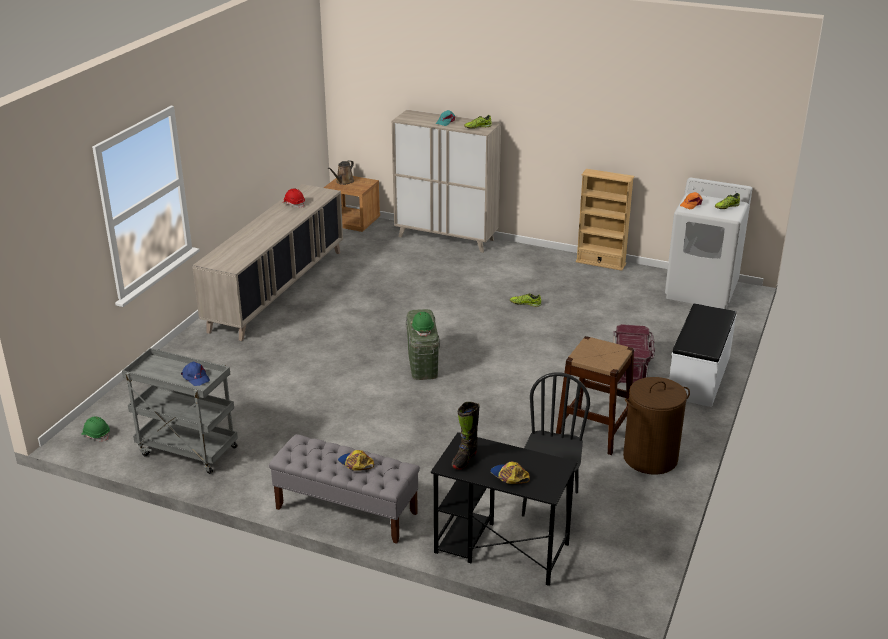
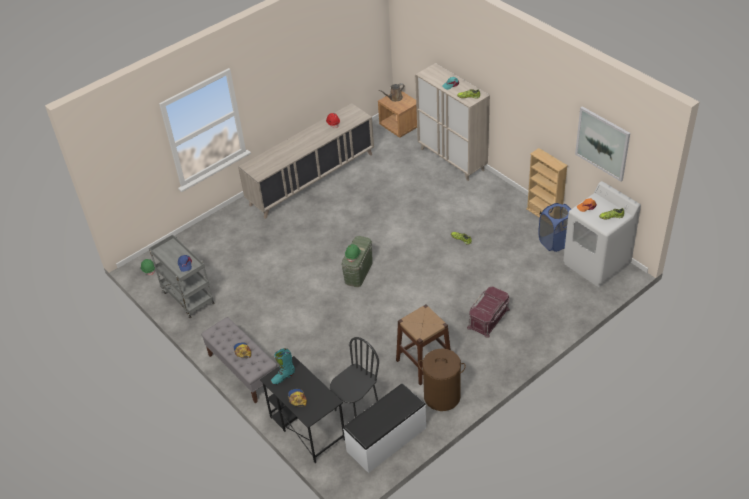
camera: 30 degrees right, 15 degrees up
black boot [452,402,480,470] -> turquoise boot [271,348,295,384]
white bench [669,303,736,407] -> white bench moved to [343,383,426,473]
none -> blue laundry basket [538,203,571,252]
none -> picture [575,106,630,181]

